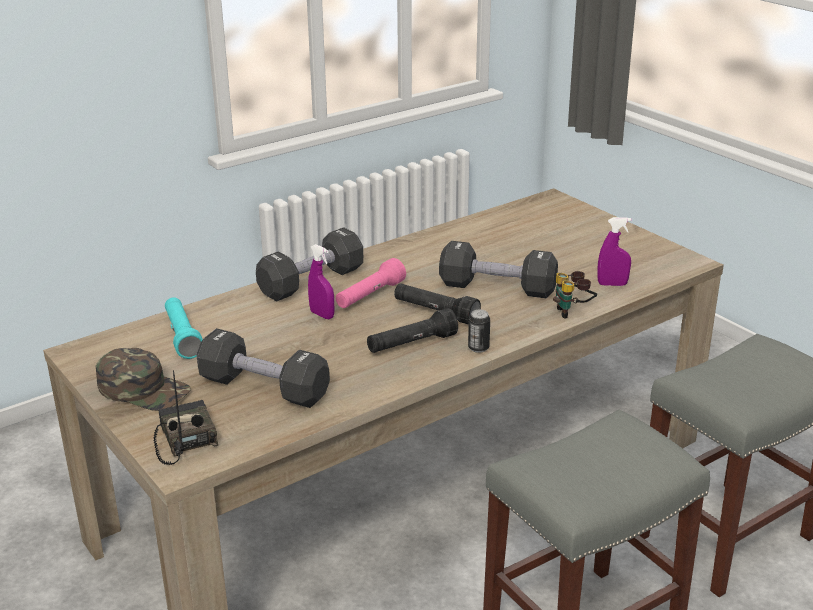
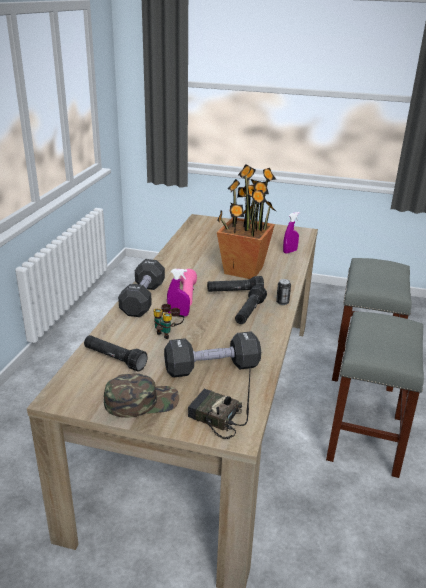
camera: 40 degrees left, 0 degrees up
turquoise flashlight [165,297,203,359] -> black flashlight [84,335,148,372]
black dumbbell [439,241,558,298] -> potted plant [217,164,276,279]
binoculars [553,271,597,318] -> binoculars moved to [154,304,184,339]

